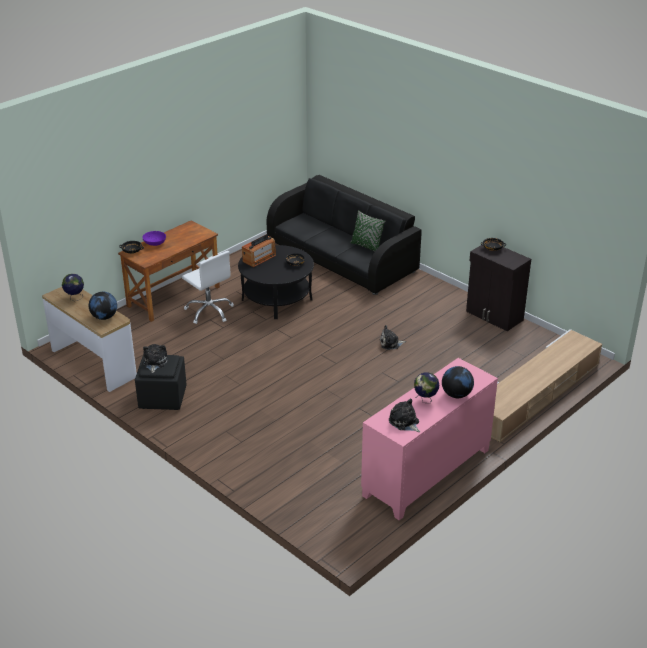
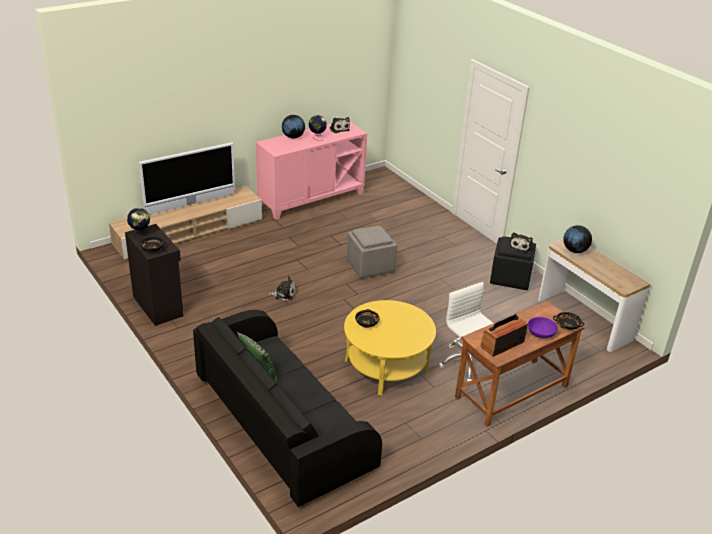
camera: 170 degrees left, 0 degrees up
globe [62,274,84,301] -> globe moved to [127,208,150,237]
black coffee table [238,245,314,319] -> yellow coffee table [344,300,436,395]
radio [242,234,276,267] -> radio moved to [480,314,528,357]
none -> television [139,142,235,214]
none -> grey ottoman [347,226,397,279]

